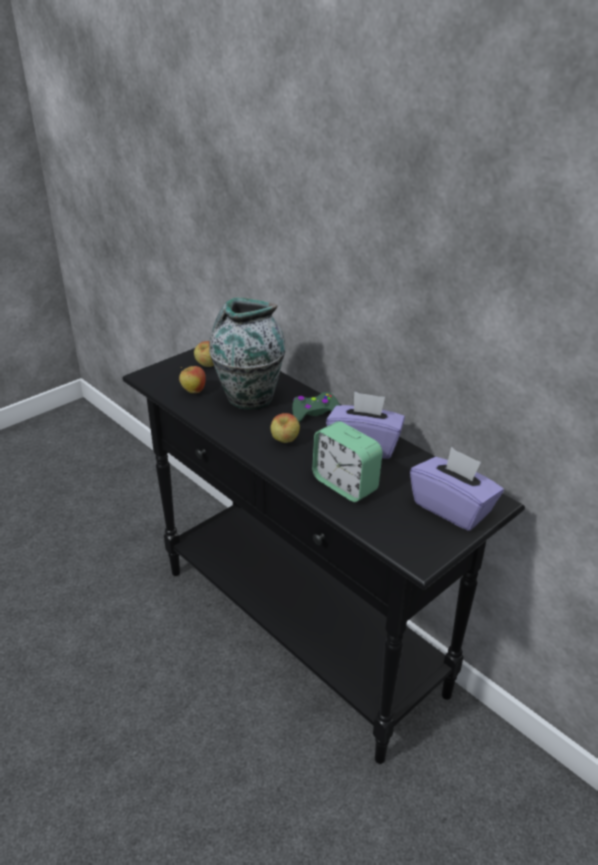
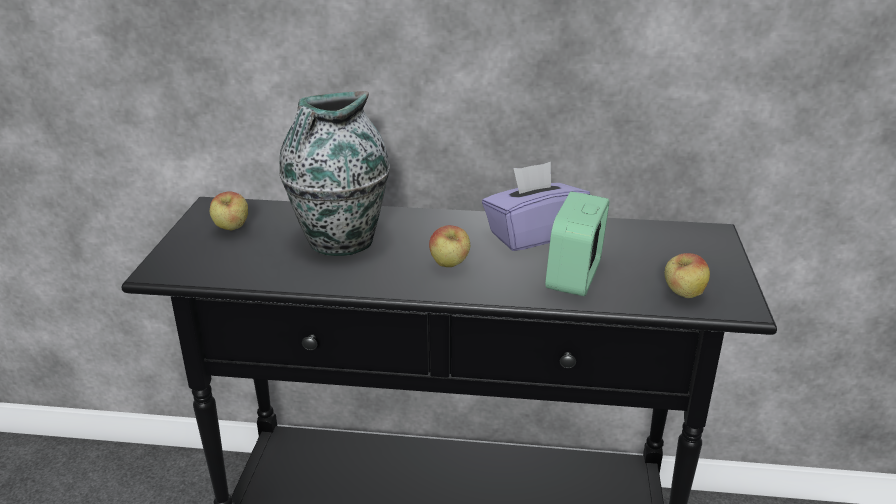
camera: 40 degrees left, 5 degrees down
apple [179,366,206,393] -> apple moved to [664,253,710,298]
green game controller [292,392,340,422] -> none
alarm clock [312,421,383,502] -> alarm clock turned 105 degrees clockwise [545,191,610,296]
purple tissue box [410,447,504,531] -> none

